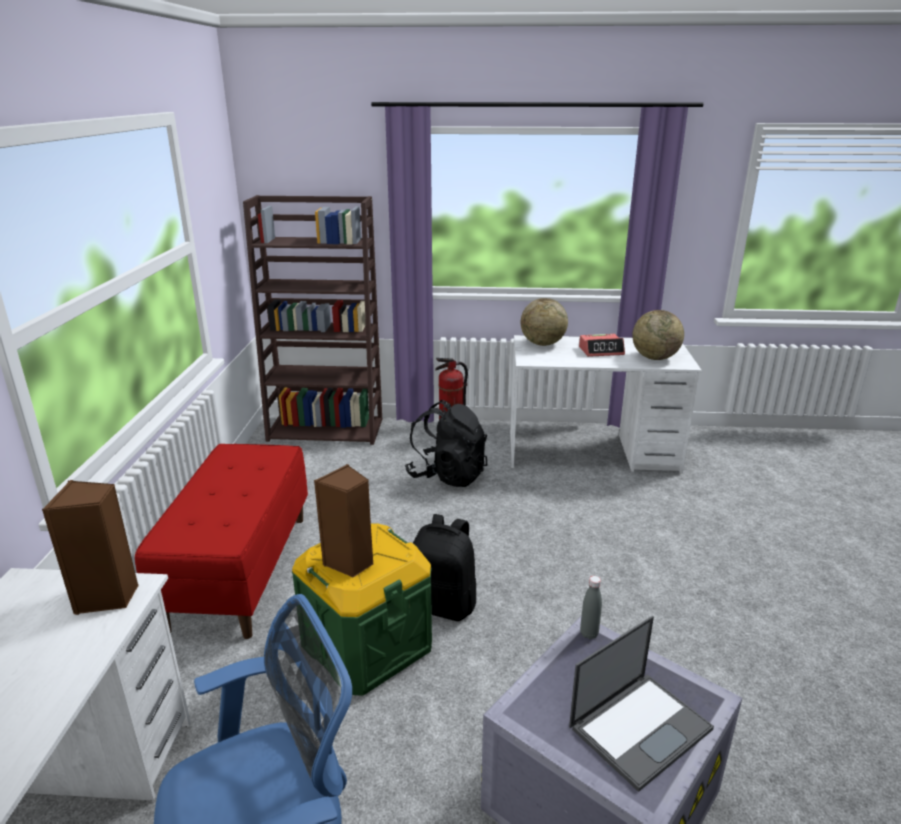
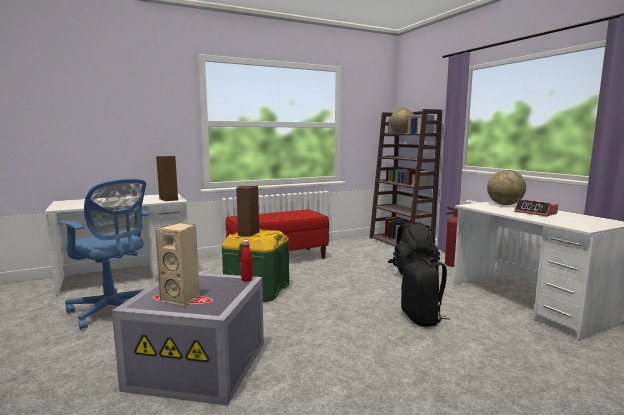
camera: 60 degrees right, 15 degrees down
black backpack [413,514,476,621] -> black backpack moved to [401,257,450,327]
laptop [569,616,714,792] -> beige speaker [155,223,200,306]
grey bottle [580,576,602,639] -> red bottle [241,240,252,282]
globe [632,310,684,360] -> globe moved to [390,108,415,134]

